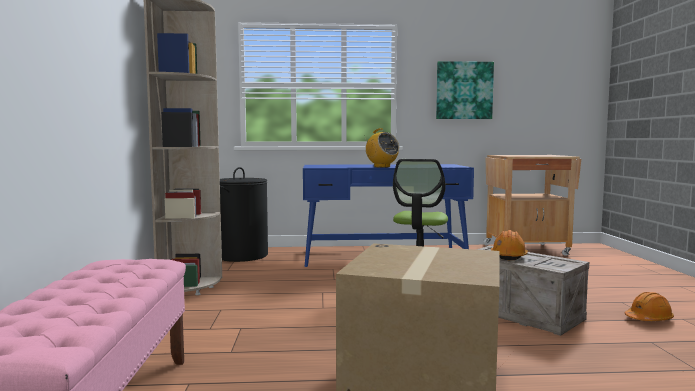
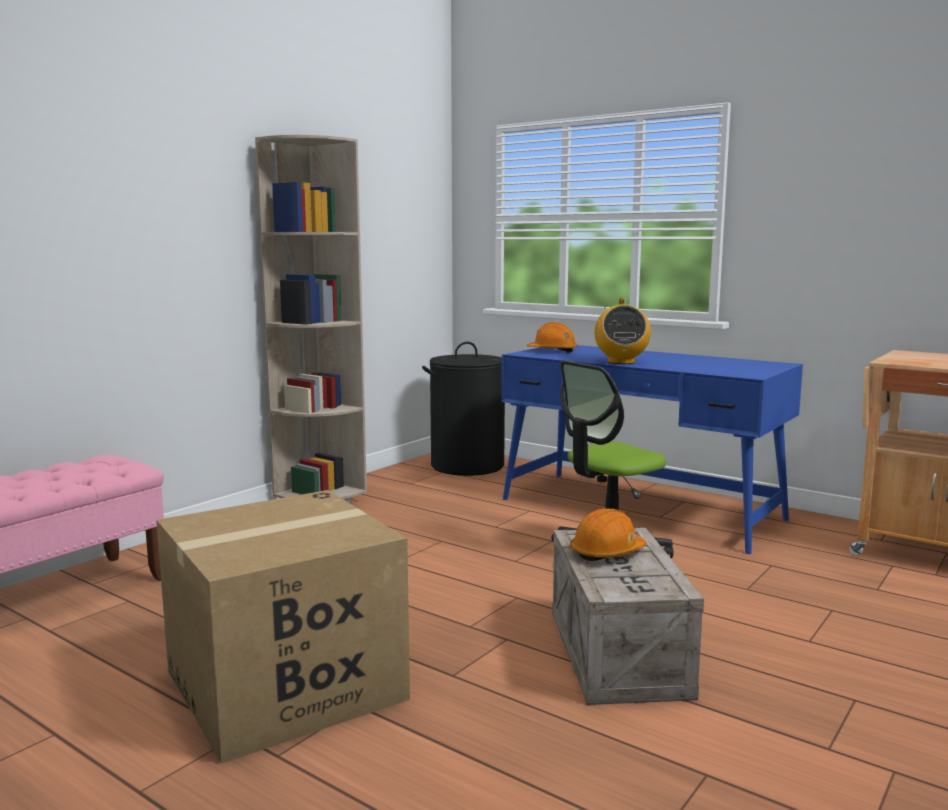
camera: 40 degrees right, 5 degrees up
picture [436,61,494,119] -> none
orange hard hat [625,292,674,321] -> orange hard hat moved to [527,322,578,353]

